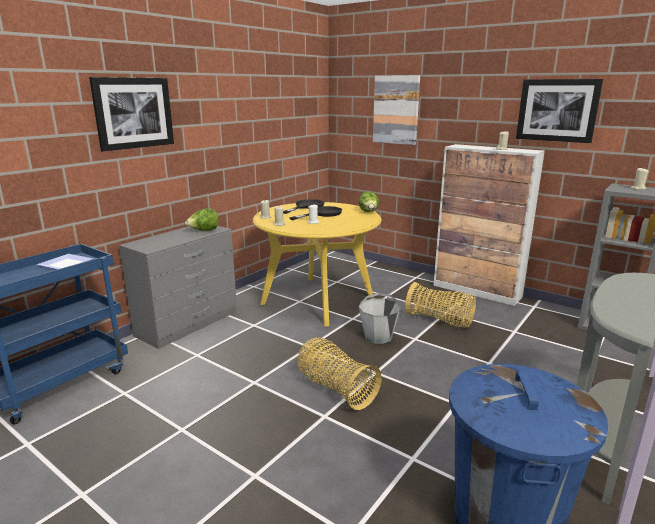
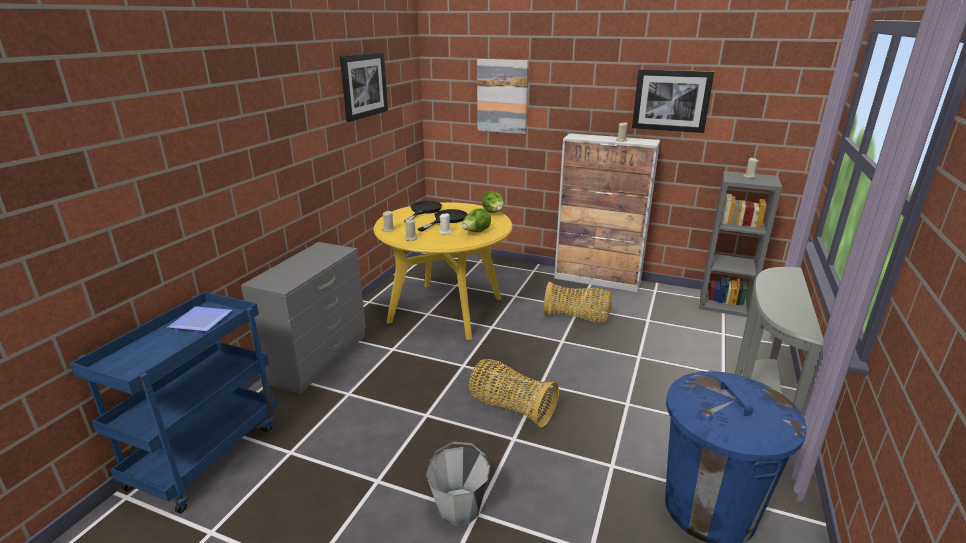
camera: 15 degrees left, 5 degrees up
picture [89,77,174,152] -> picture moved to [340,52,388,122]
lettuce [185,208,219,231] -> lettuce moved to [462,208,491,232]
grey bucket [359,293,401,344] -> grey bucket moved to [426,442,490,526]

